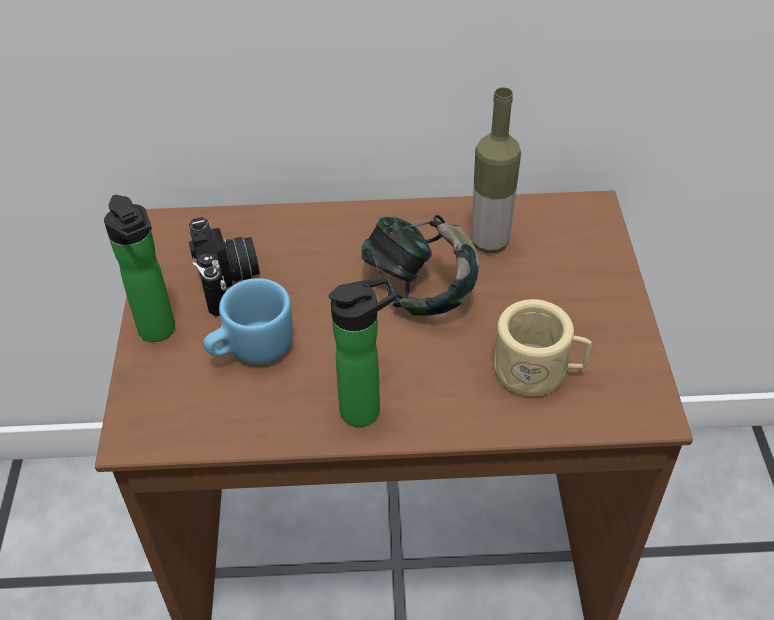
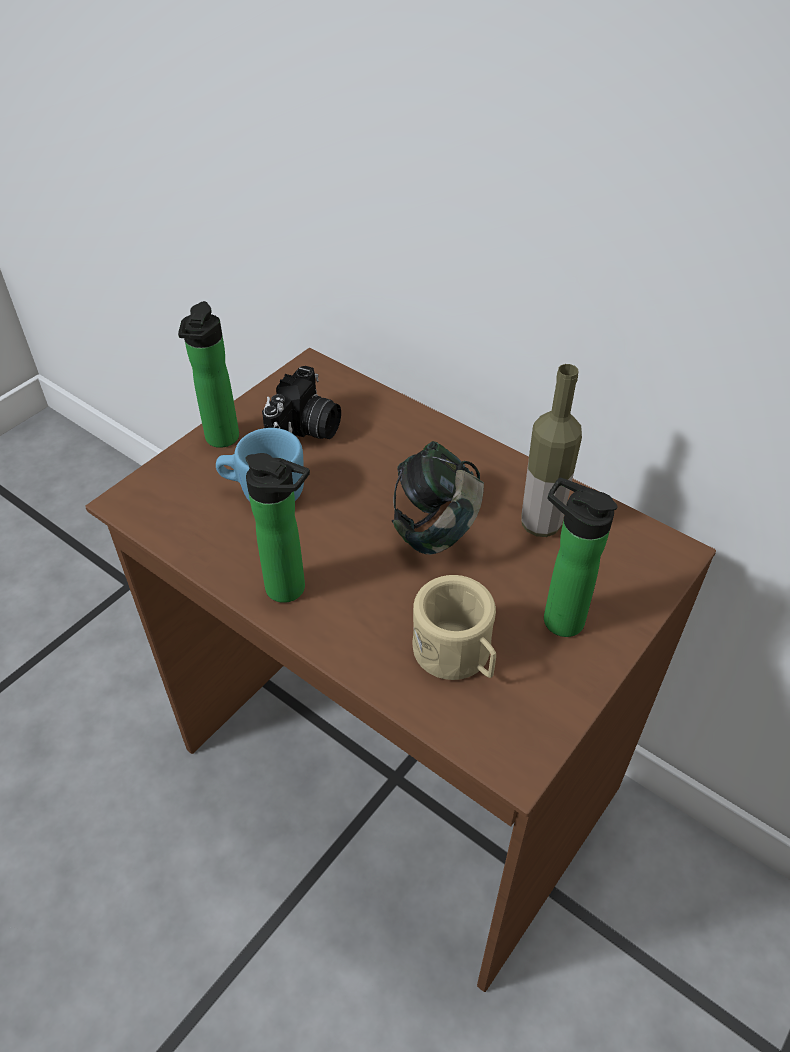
camera: 40 degrees right, 0 degrees up
none -> bottle [544,478,617,637]

